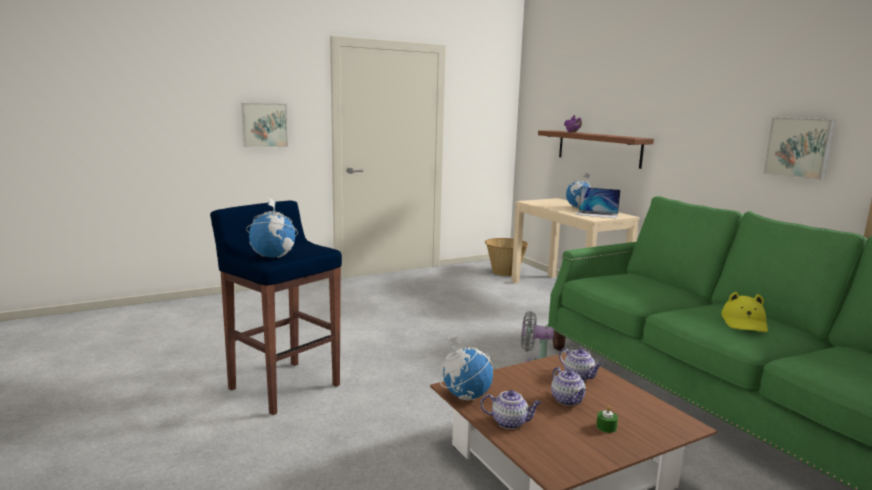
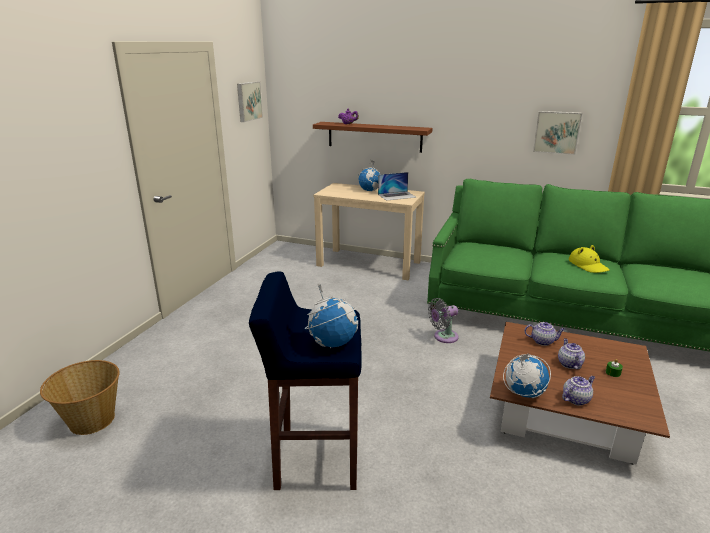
camera: 40 degrees left, 10 degrees up
picture [241,103,288,147] -> picture moved to [237,81,263,122]
basket [485,238,528,276] -> basket moved to [40,360,120,435]
teapot [551,367,586,406] -> teapot turned 120 degrees counterclockwise [558,338,585,369]

